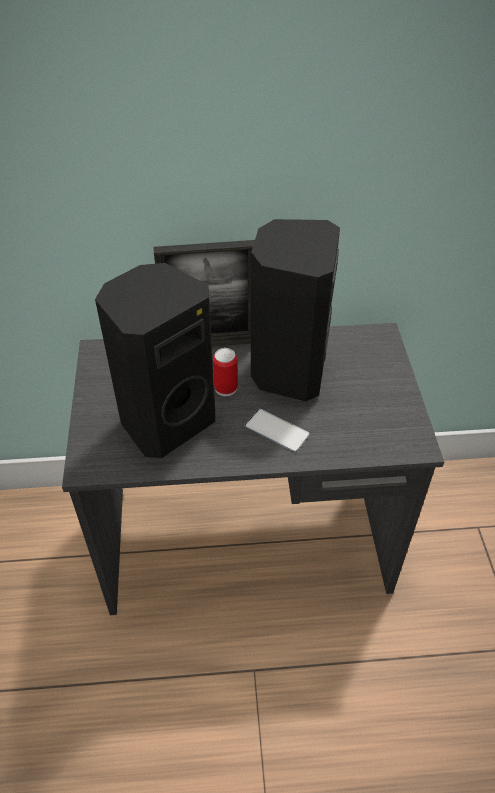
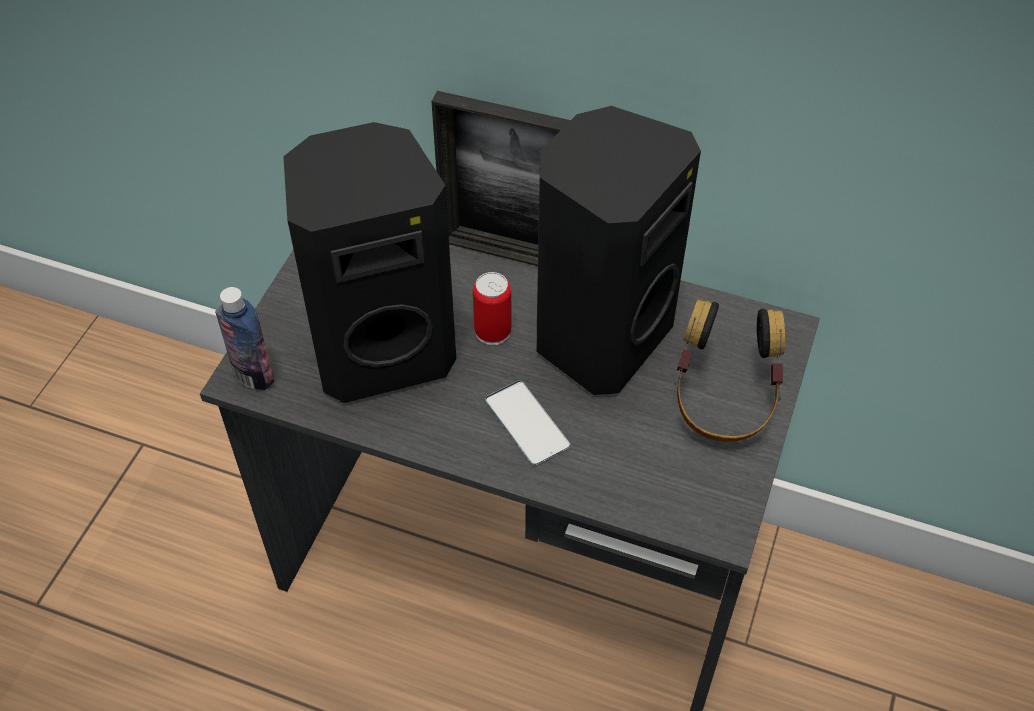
camera: 25 degrees right, 5 degrees up
none -> bottle [215,287,274,390]
none -> headphones [674,299,785,442]

